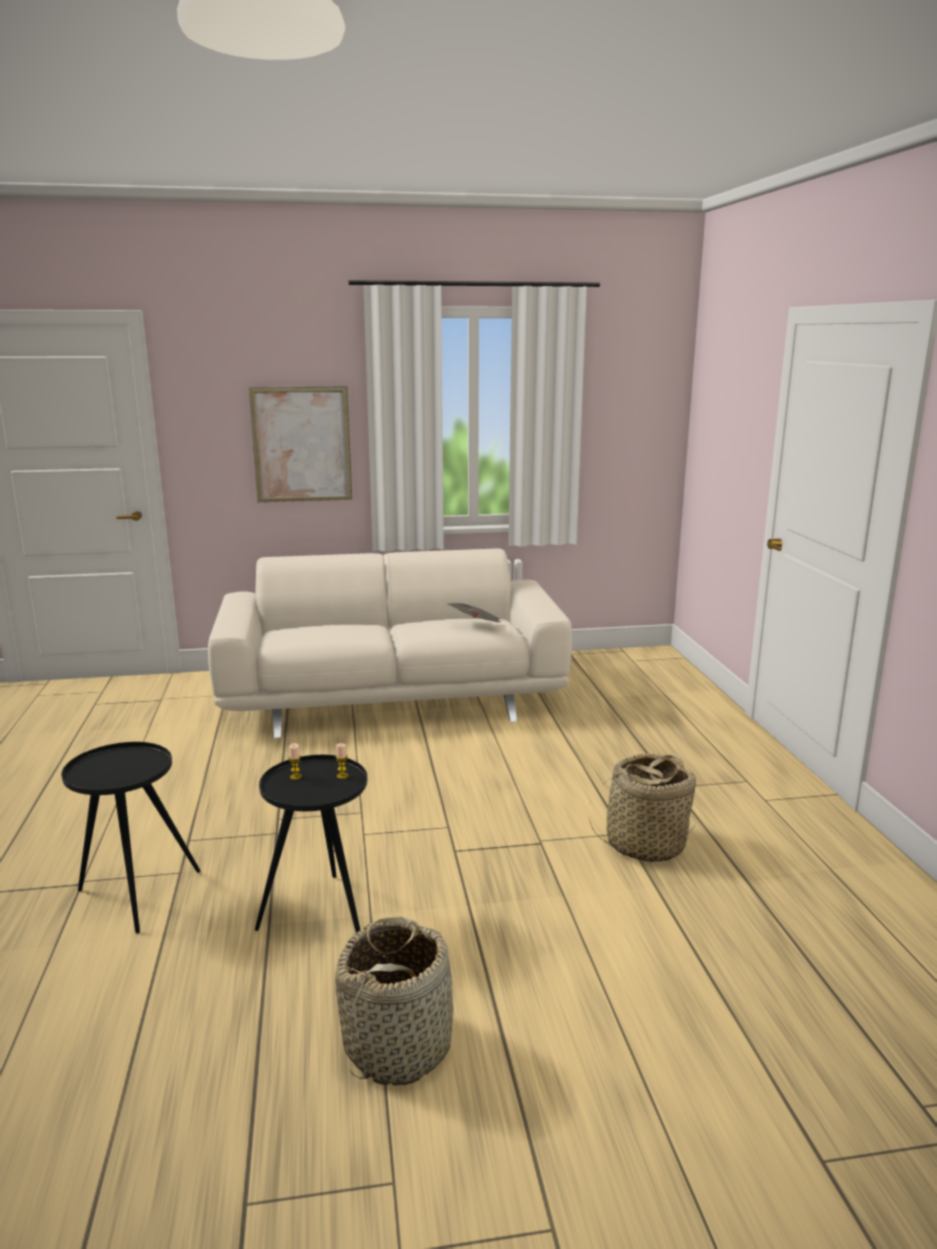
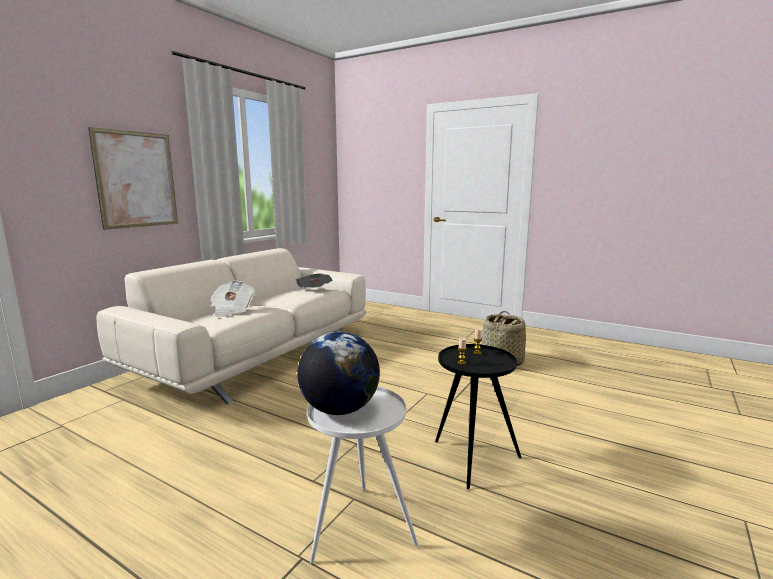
camera: 50 degrees left, 5 degrees down
black side table [61,742,201,933] -> white side table [307,387,418,564]
basket [335,917,453,1086] -> none
none -> newspaper [210,280,255,317]
none -> globe [297,332,380,415]

